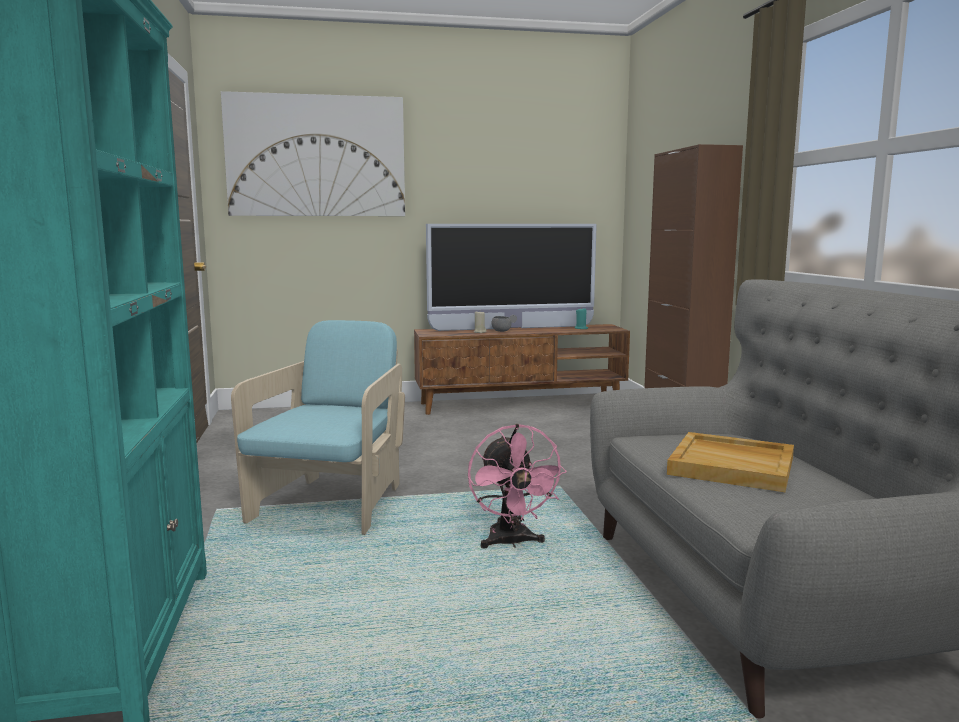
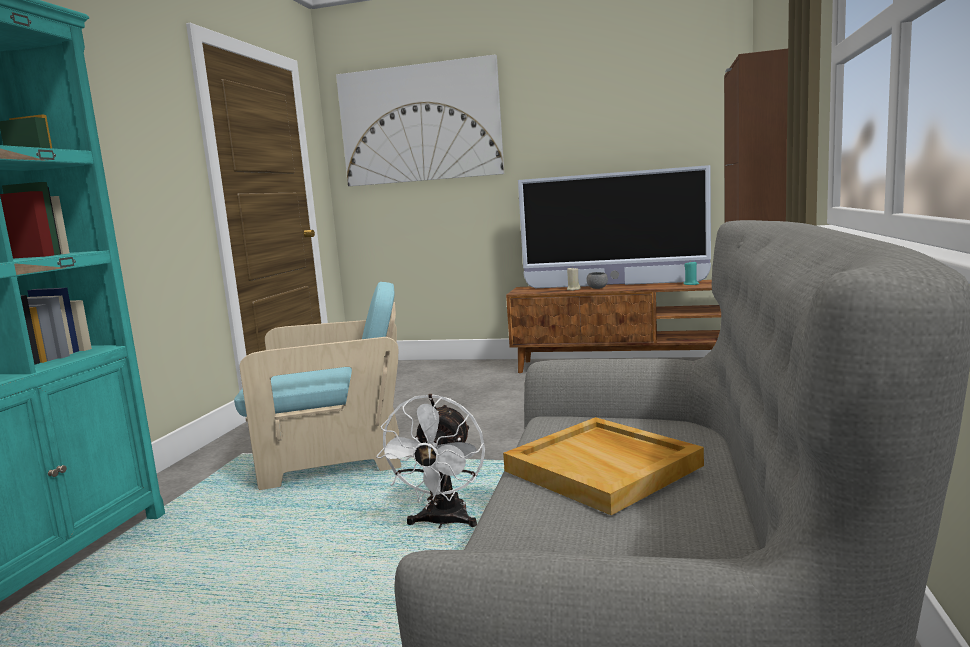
camera: 25 degrees right, 0 degrees up
turquoise armchair [231,320,405,535] -> turquoise armchair turned 45 degrees clockwise [234,282,401,490]
pink fan [468,424,567,548] -> white fan [376,394,485,529]

